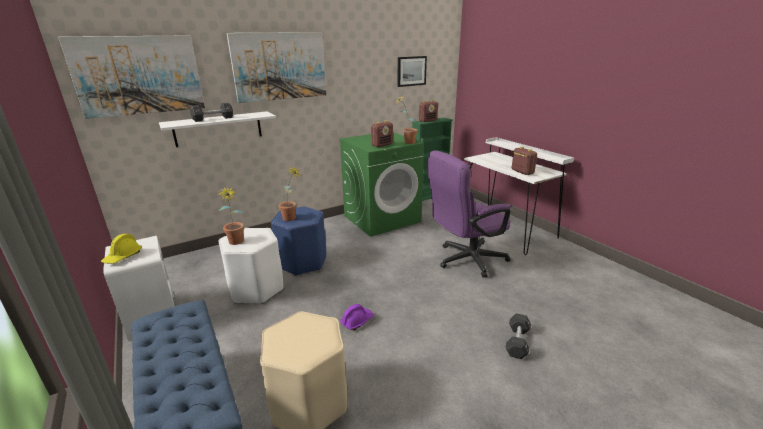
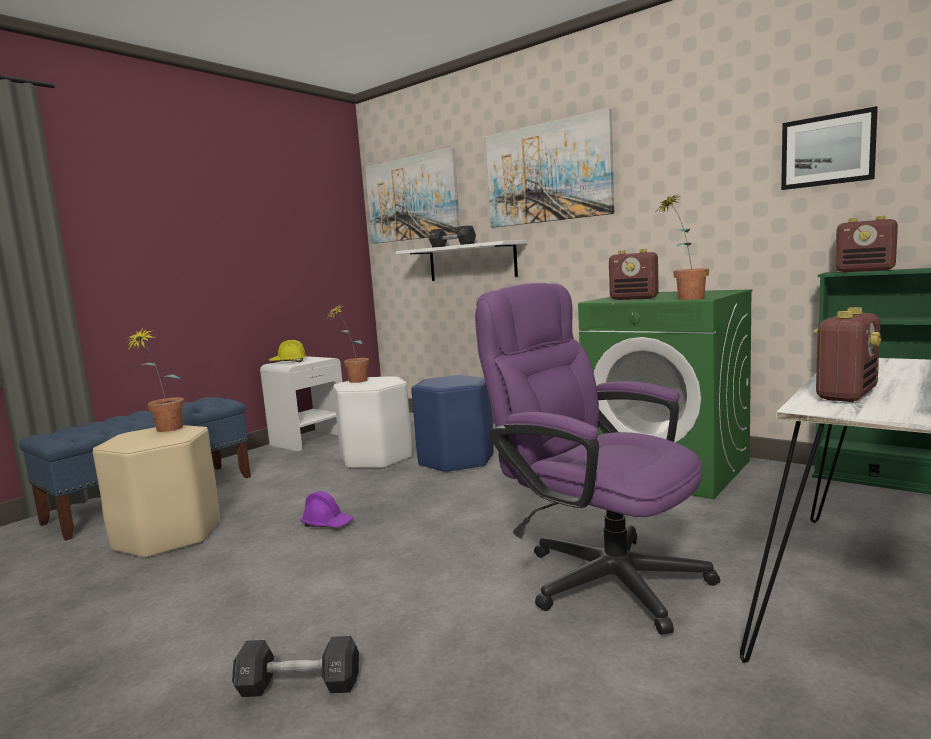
camera: 70 degrees right, 15 degrees down
potted plant [279,168,301,221] -> potted plant moved to [126,328,184,432]

